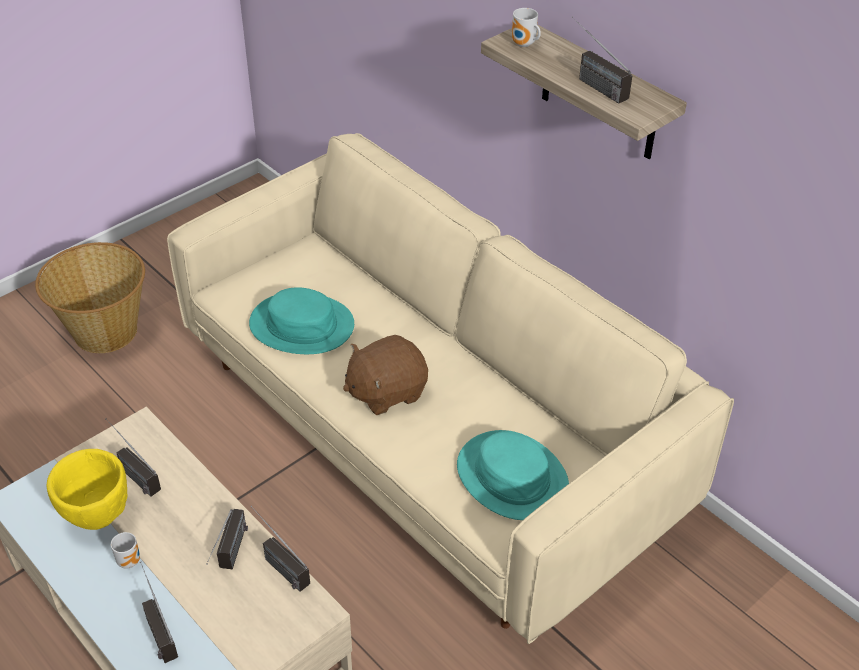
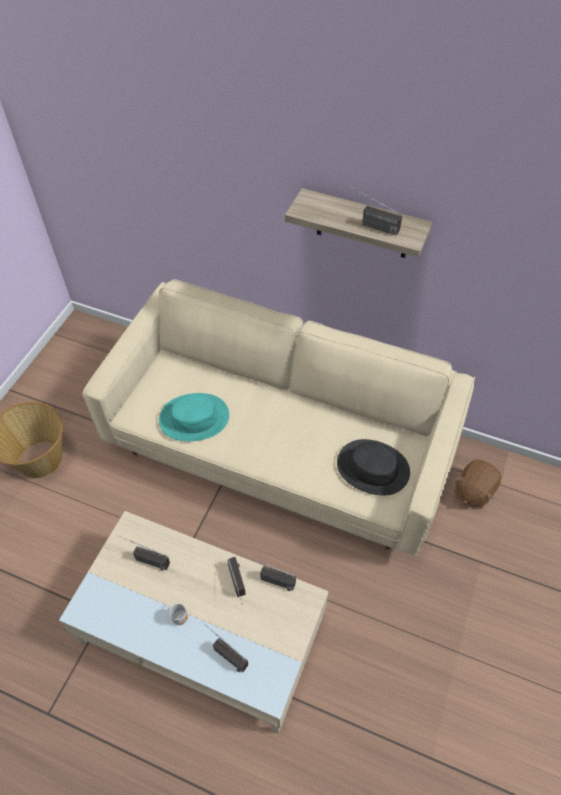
camera: 25 degrees left, 10 degrees up
yellow bowl [47,449,128,530] -> none
brown plush toy [343,335,428,415] -> brown plush toy moved to [454,459,501,509]
turquoise hat [457,430,569,520] -> black hat [337,439,410,496]
mug [512,8,541,47] -> none

